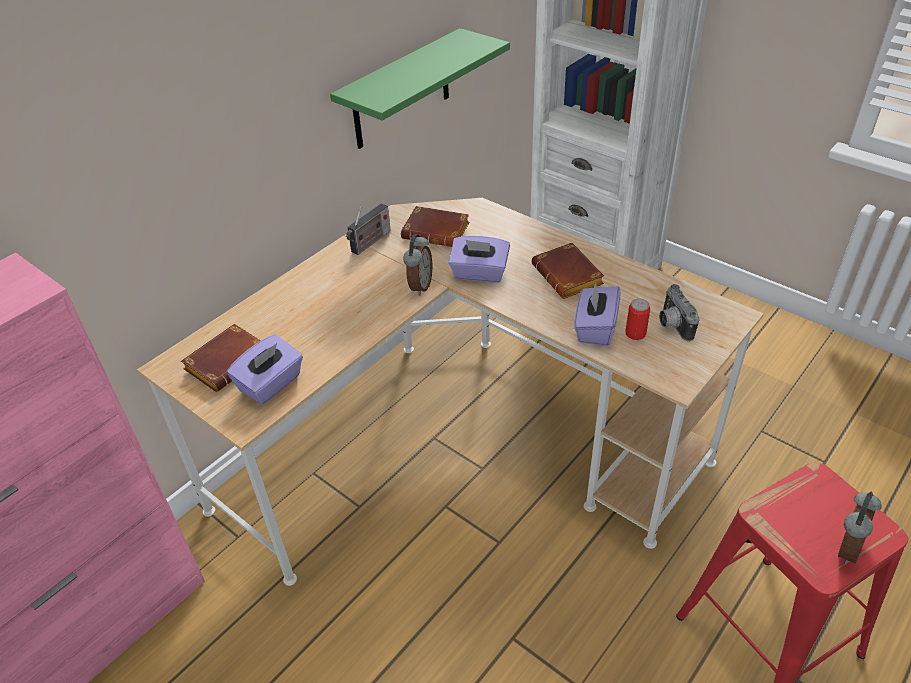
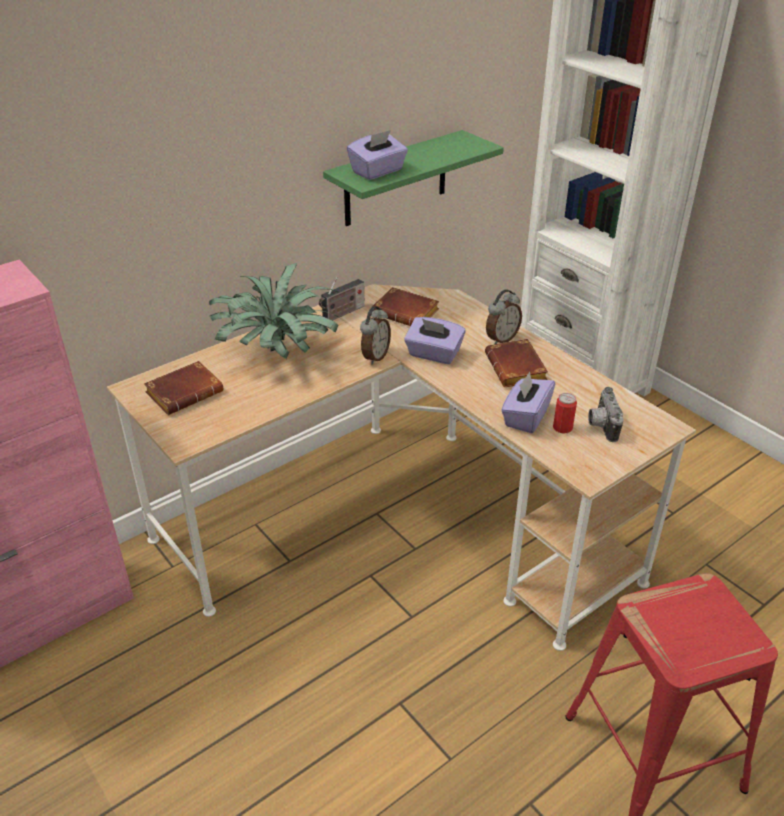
camera: 10 degrees right, 5 degrees down
purple tissue box [227,334,303,404] -> purple tissue box moved to [347,130,408,180]
alarm clock [838,491,882,565] -> alarm clock moved to [486,289,522,344]
none -> potted plant [209,263,340,359]

